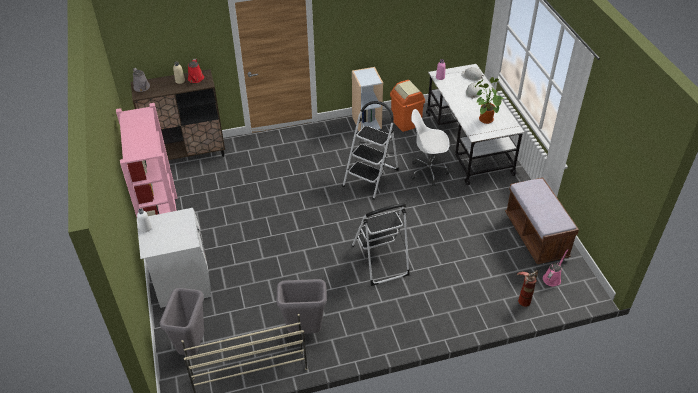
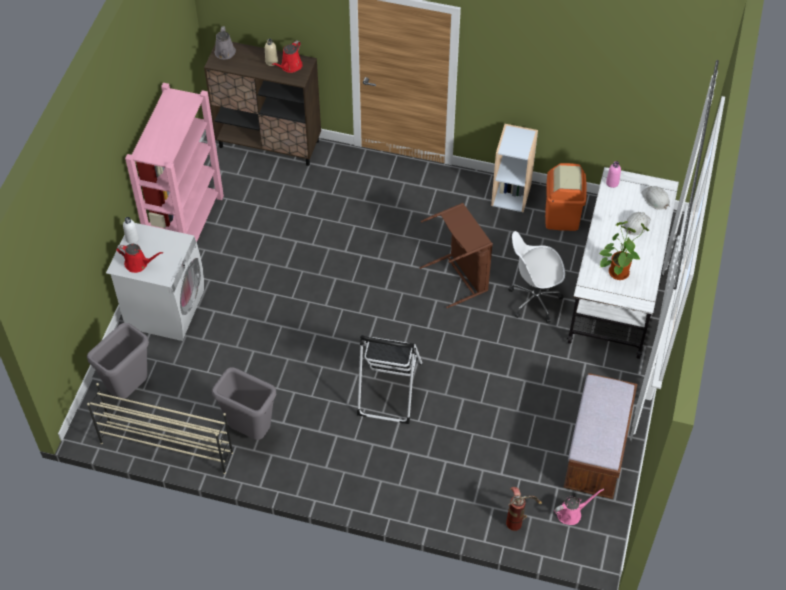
camera: 30 degrees right, 10 degrees up
step ladder [342,101,399,200] -> brown laundry basket [420,203,493,308]
white office chair [411,109,450,186] -> white office chair turned 45 degrees counterclockwise [508,231,565,323]
none -> red watering can [116,244,163,273]

